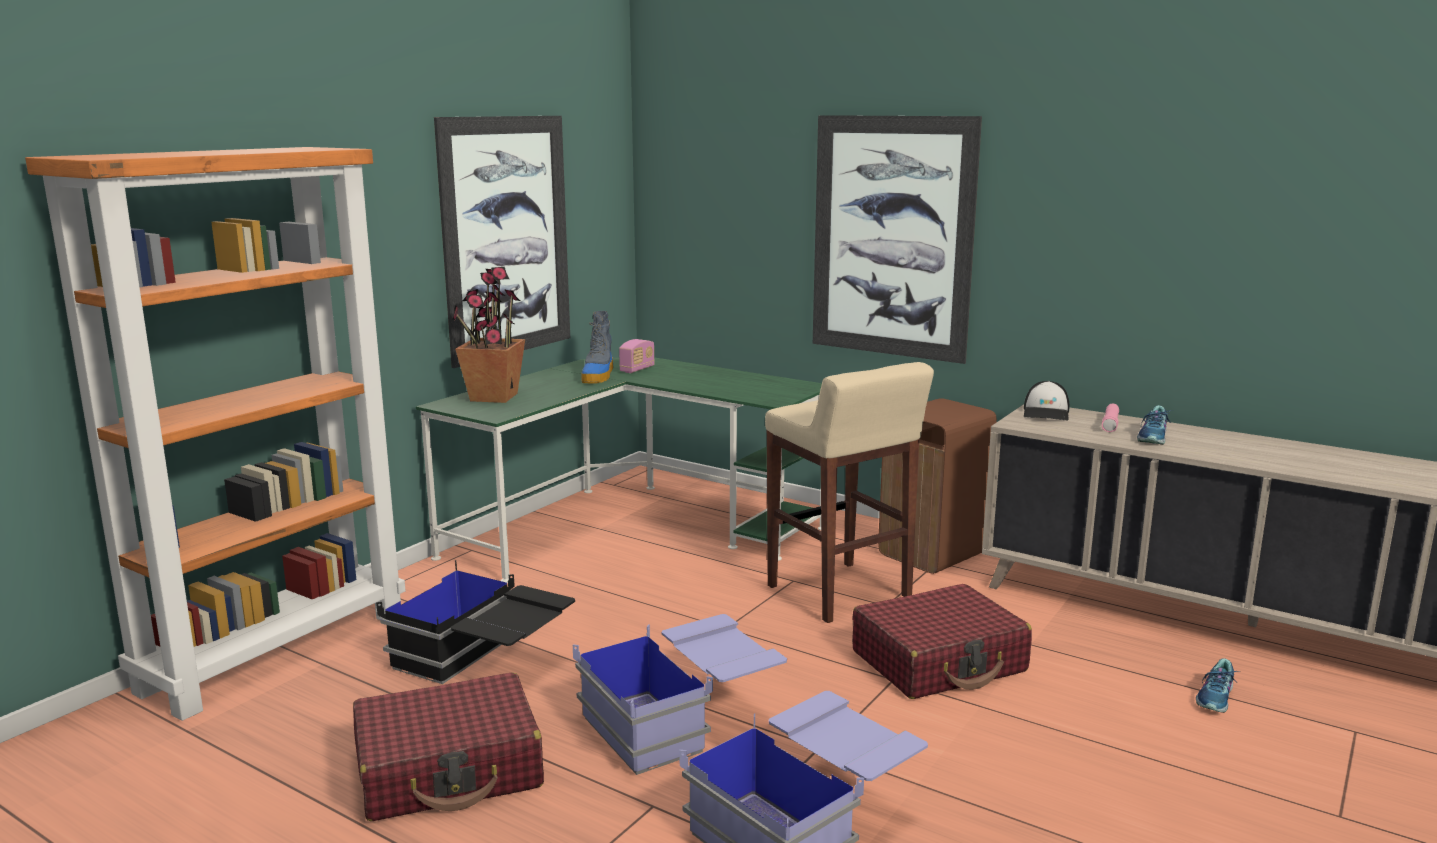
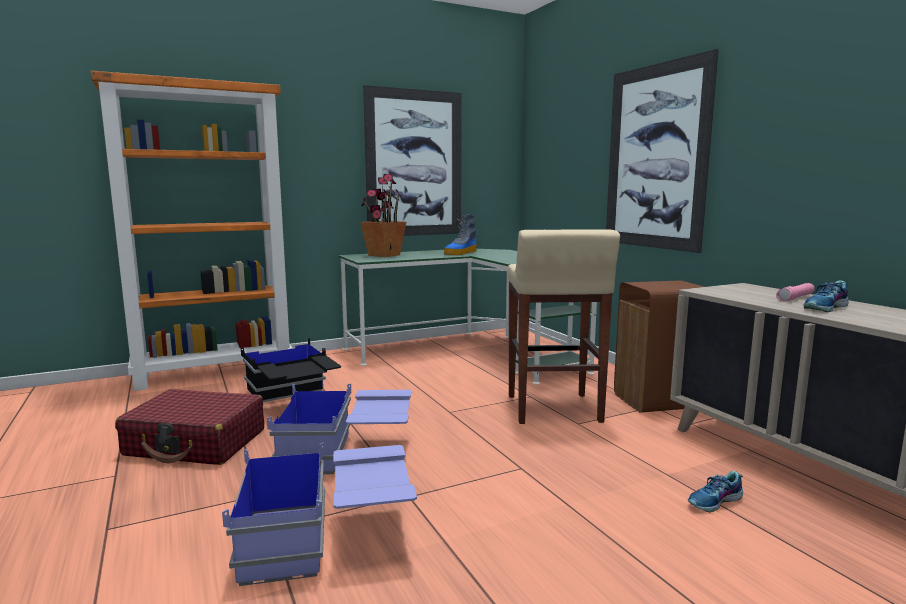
camera: 30 degrees right, 5 degrees down
radio [619,339,655,373] -> none
red suitcase [852,584,1032,699] -> none
cap [1024,381,1069,420] -> none
shoe [1196,658,1240,713] -> shoe moved to [688,471,743,512]

